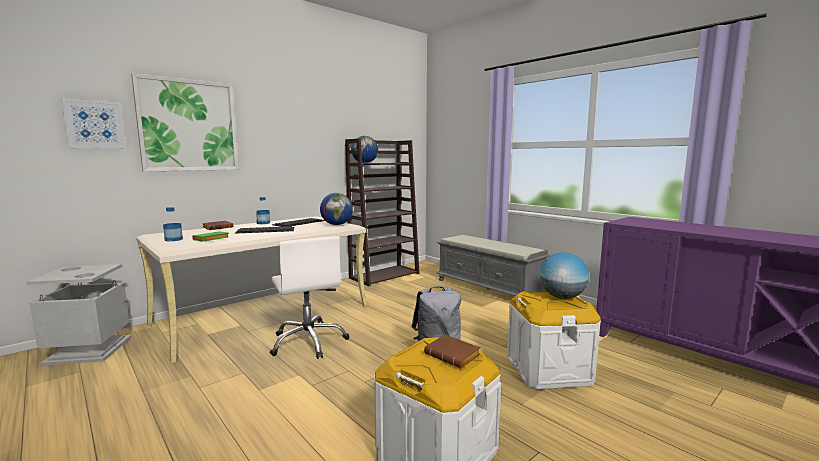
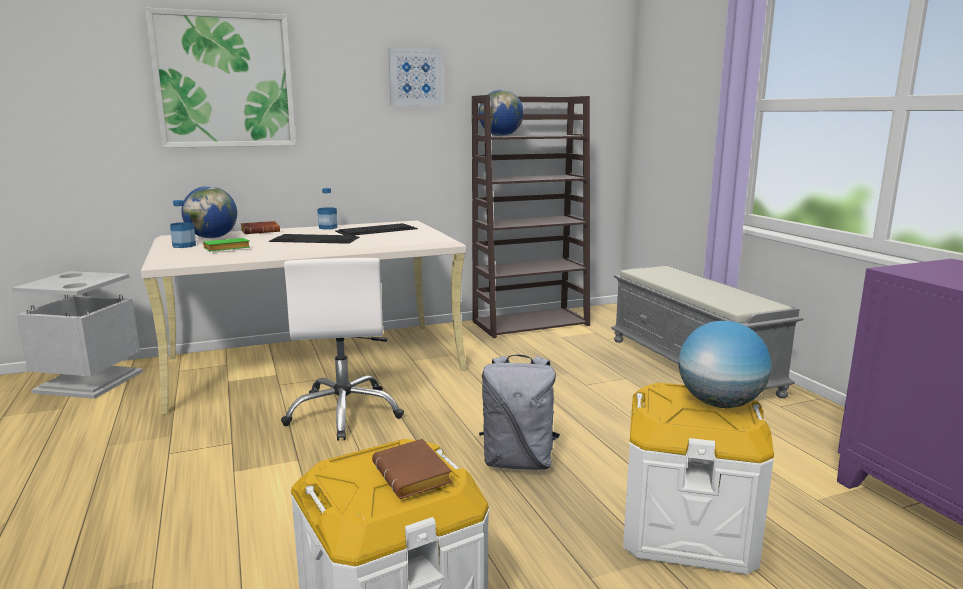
camera: 20 degrees right, 5 degrees up
picture [61,98,126,149] -> picture moved to [388,48,443,106]
globe [320,193,353,225] -> globe moved to [181,186,237,238]

